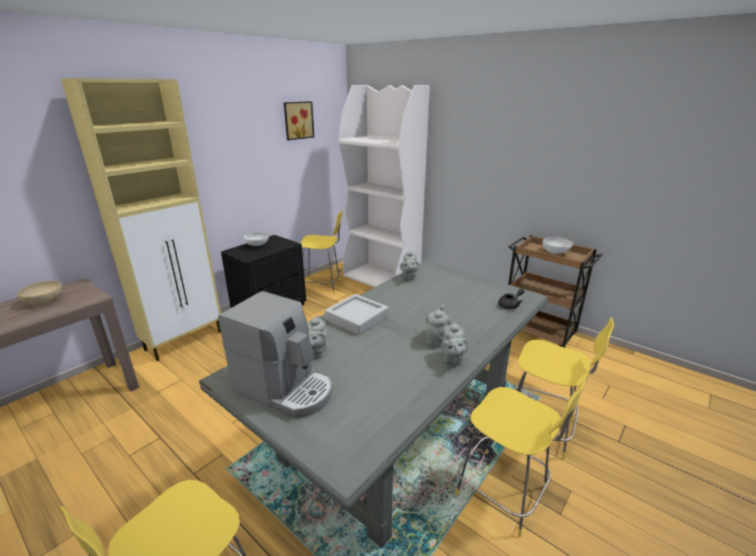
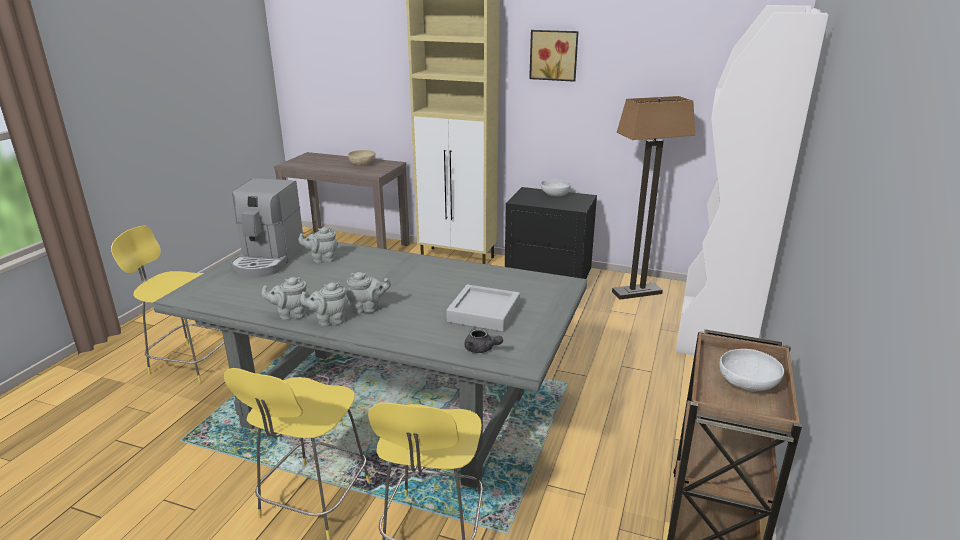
camera: 70 degrees right, 0 degrees up
picture [284,101,314,140] -> picture moved to [529,30,578,82]
yellow stool [300,210,342,295] -> floor lamp [612,96,695,300]
grey tray [325,294,389,335] -> grey tray moved to [446,284,520,332]
grey teapot [400,250,419,280] -> grey teapot moved to [261,277,310,320]

